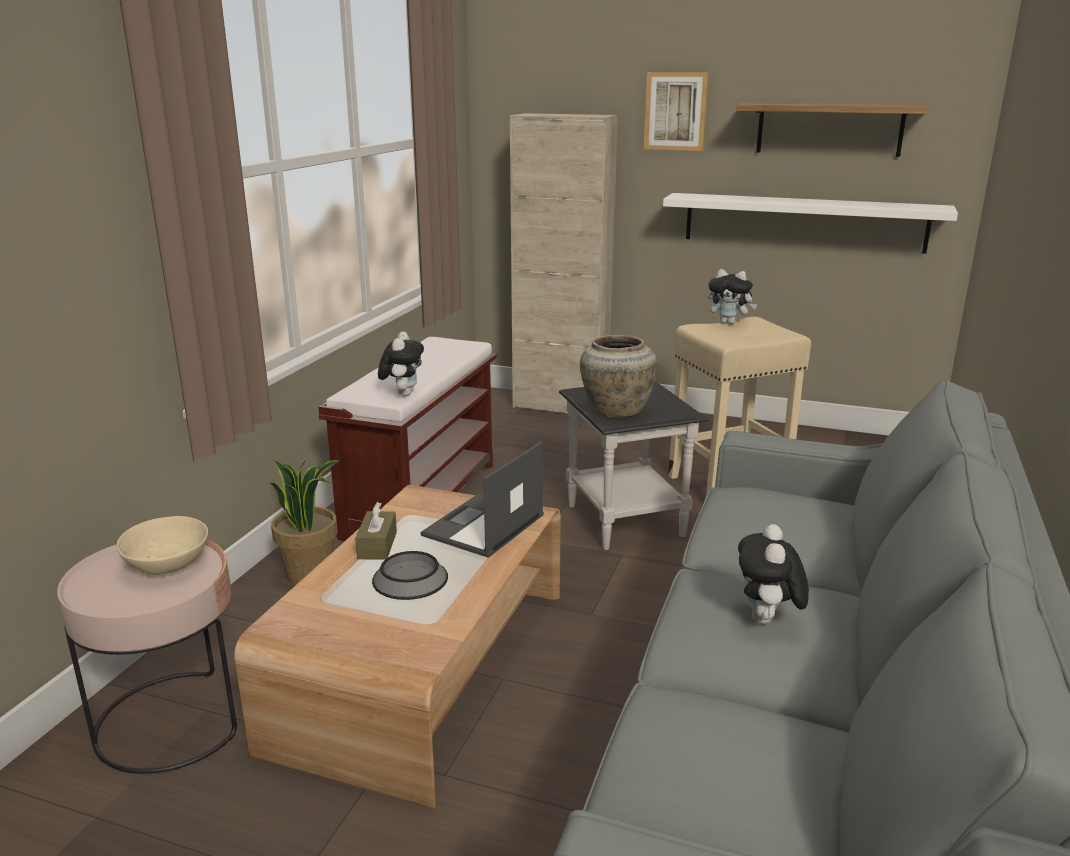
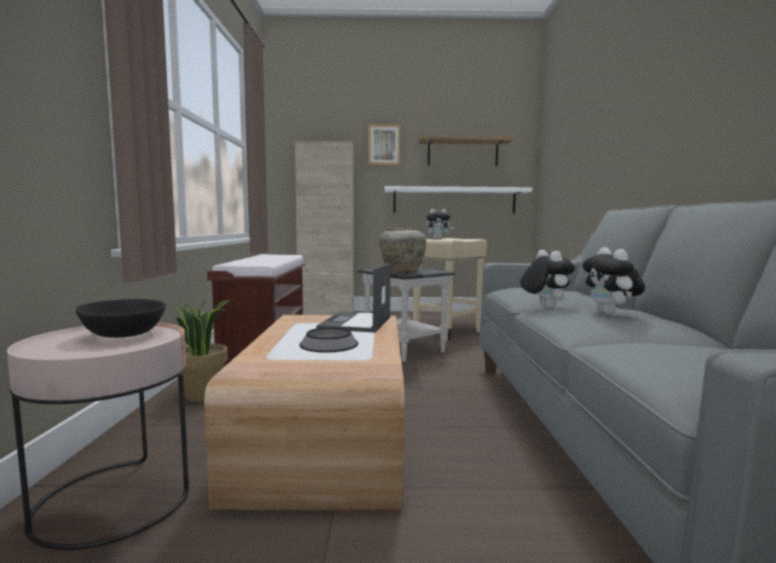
camera: 20 degrees left, 15 degrees down
beige bowl [117,516,208,575] -> black bowl [76,299,166,338]
brown tissue box [355,502,397,560] -> none
plush toy [378,331,424,396] -> plush toy moved to [520,250,575,309]

